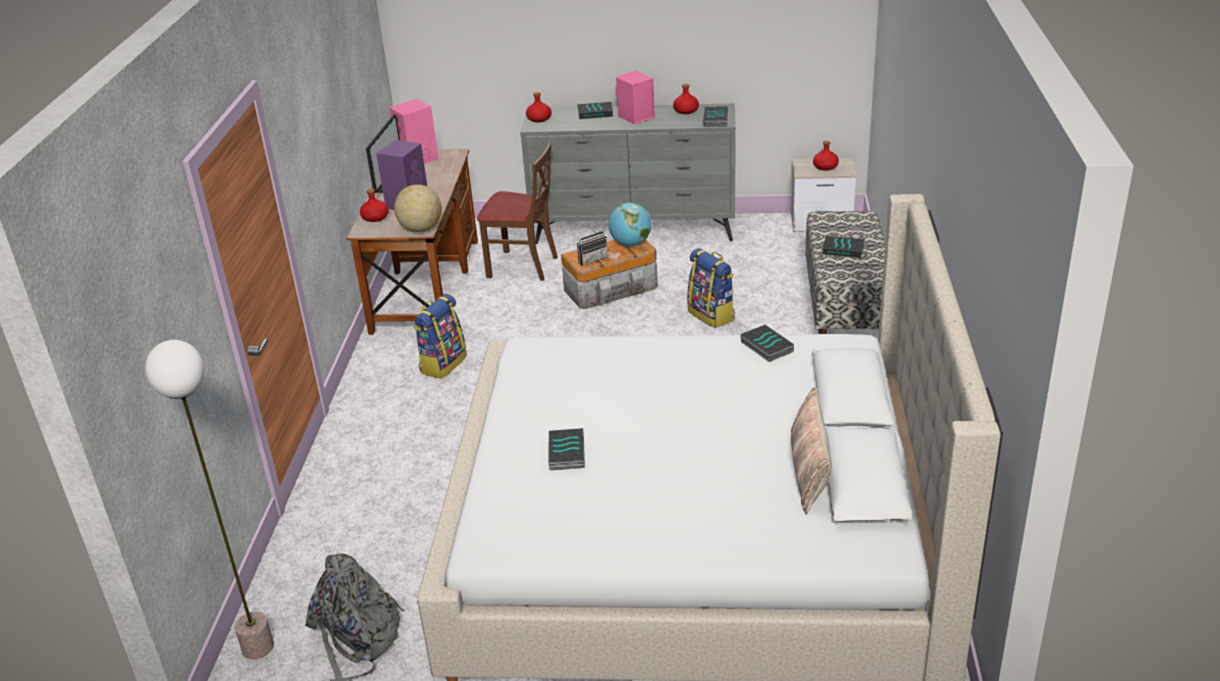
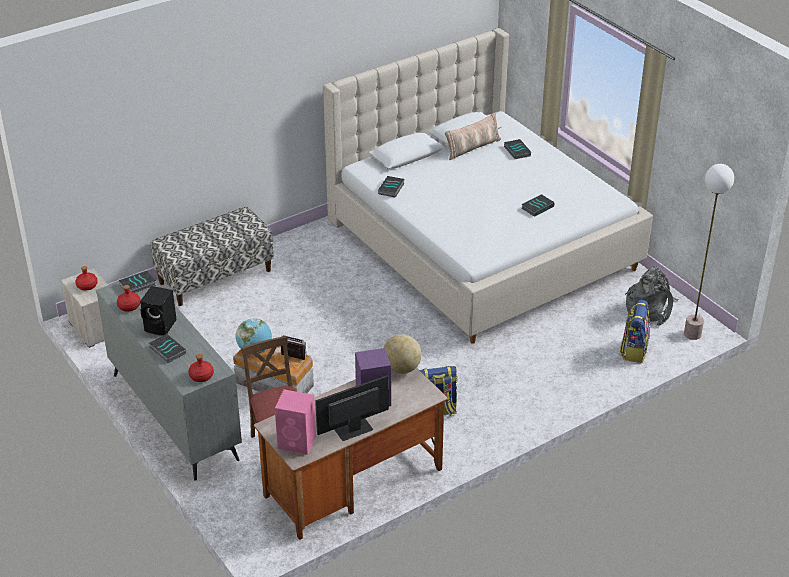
camera: 130 degrees left, 5 degrees up
red bottle [360,189,389,222] -> none
pink speaker [615,71,655,124] -> black speaker [140,286,177,335]
backpack [687,248,735,328] -> backpack moved to [620,300,650,363]
book [822,236,865,258] -> book moved to [504,139,531,159]

